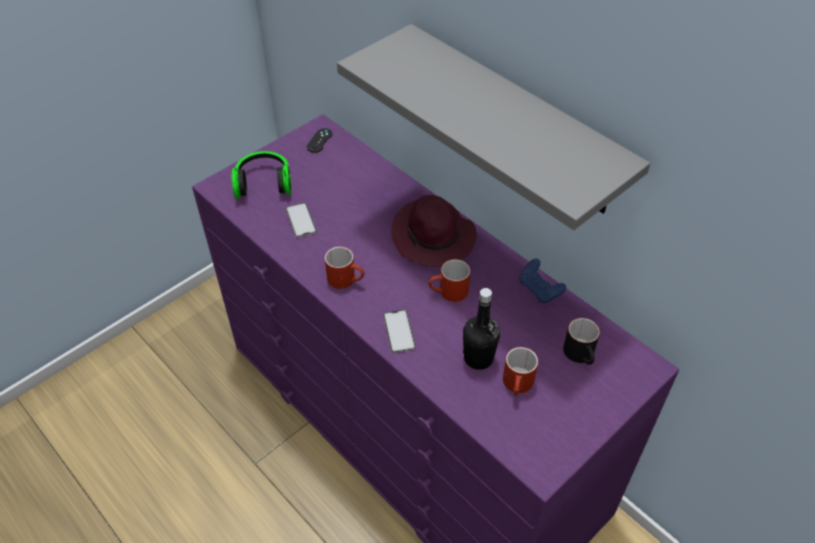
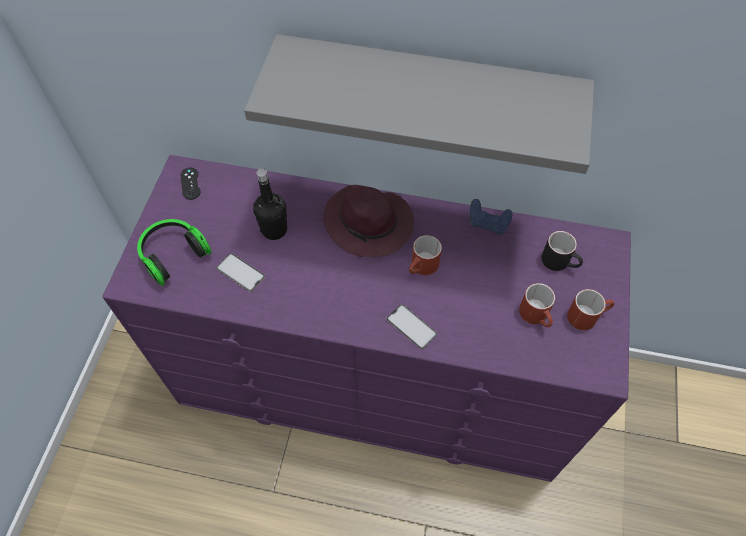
camera: 35 degrees left, 10 degrees up
red mug [325,247,364,289] -> red mug moved to [567,289,614,330]
black bottle [463,288,500,370] -> black bottle moved to [253,168,287,240]

